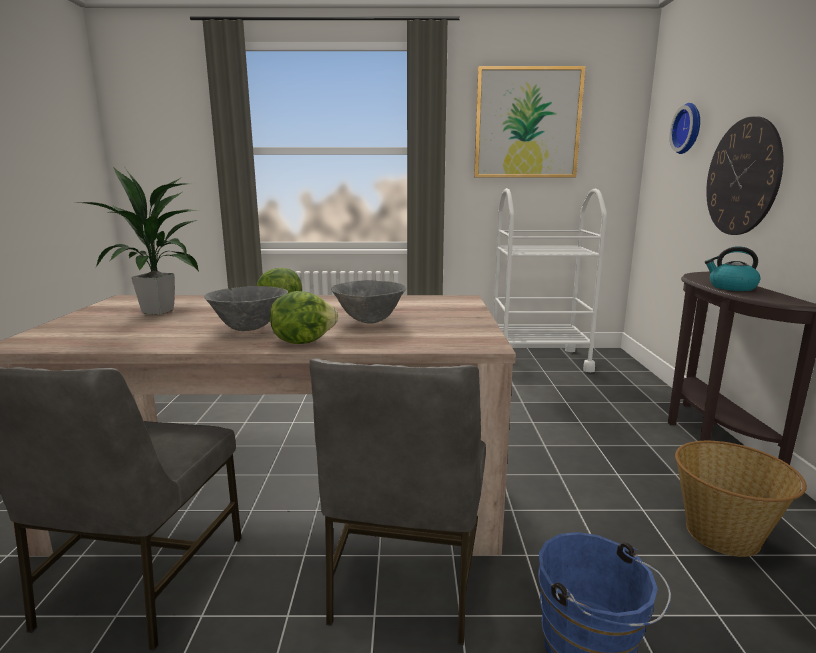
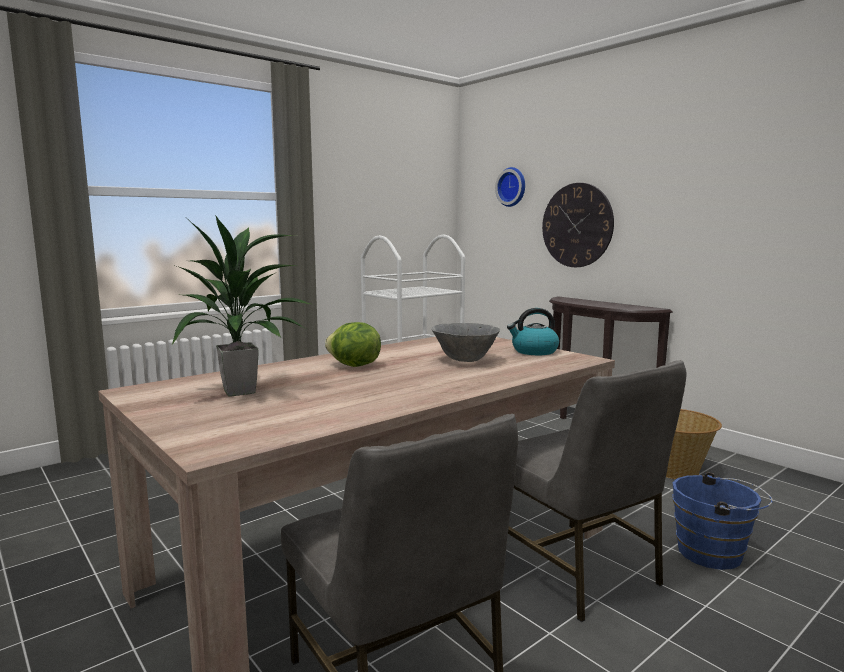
camera: 40 degrees left, 5 degrees down
grey bowl [204,286,288,331] -> none
lettuce [270,291,338,344] -> none
picture [474,66,586,177] -> none
kettle [705,246,760,291] -> kettle moved to [507,308,559,355]

